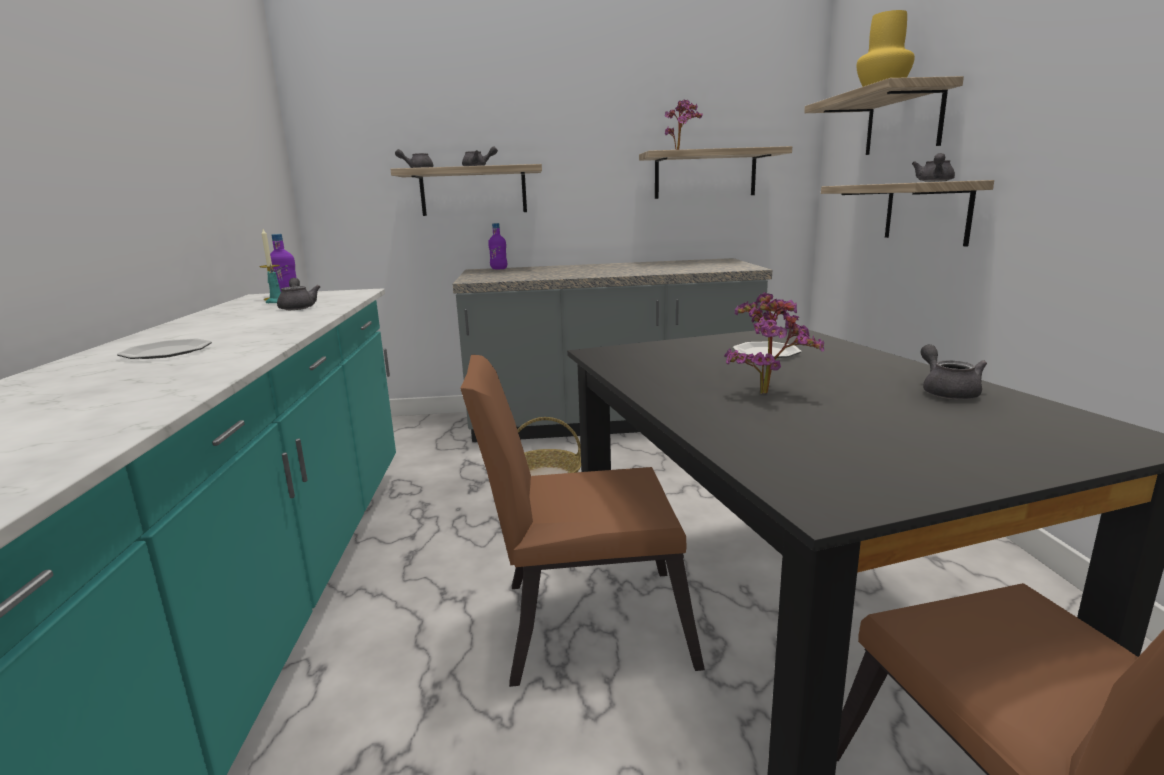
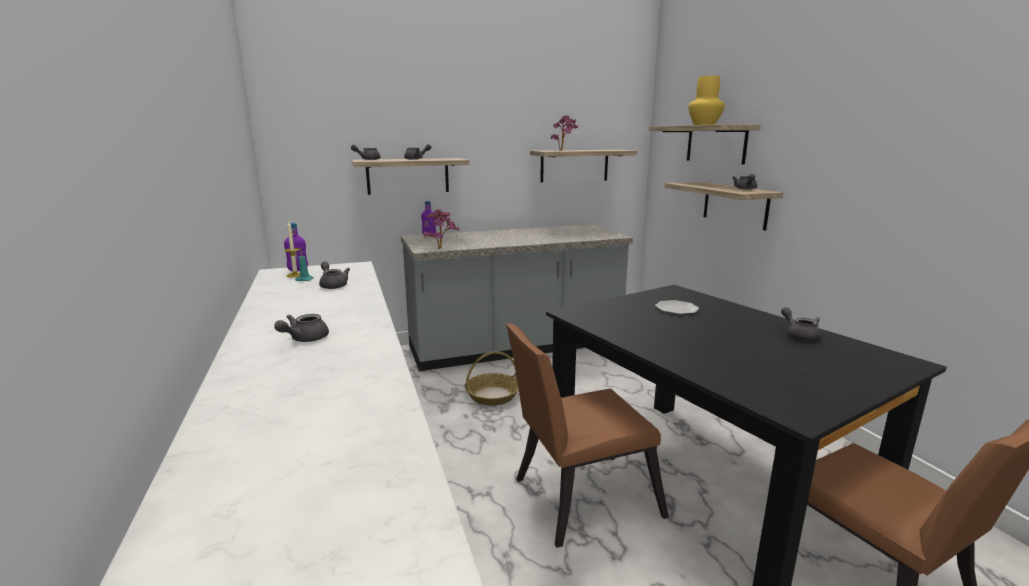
camera: 15 degrees left, 0 degrees up
plate [117,339,212,359] -> grey teapot [274,314,329,342]
potted plant [725,292,824,394] -> potted plant moved to [423,209,459,249]

